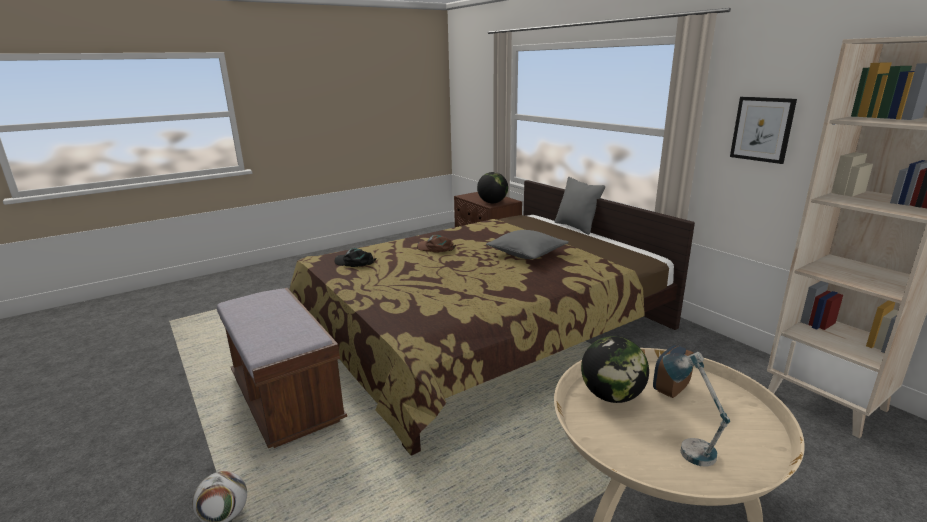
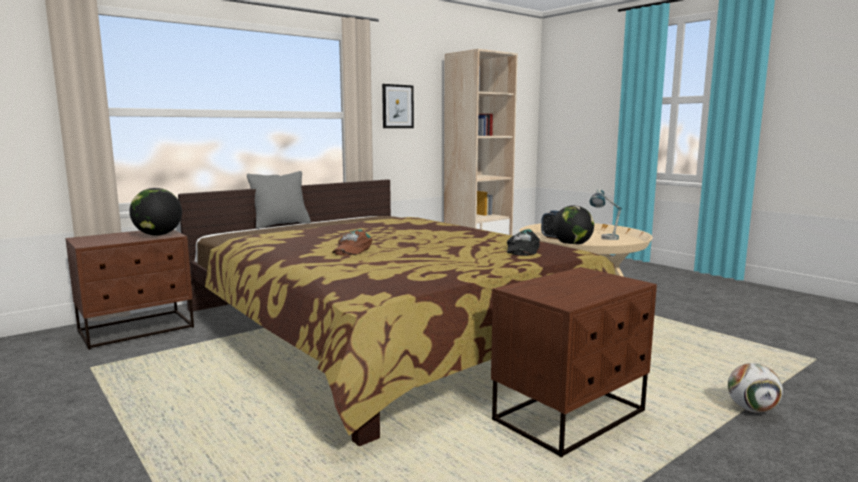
camera: 95 degrees left, 10 degrees down
brown bench [217,288,347,448] -> brown nightstand [491,267,657,457]
black cap [334,248,377,267] -> black cap moved to [507,229,540,256]
grey pillow [486,230,569,259] -> none

